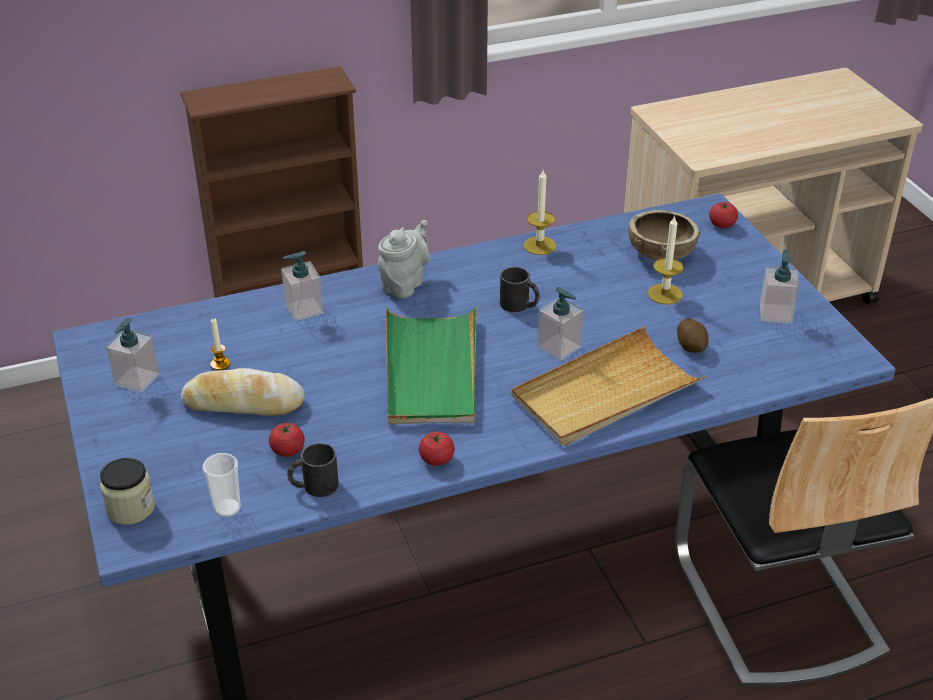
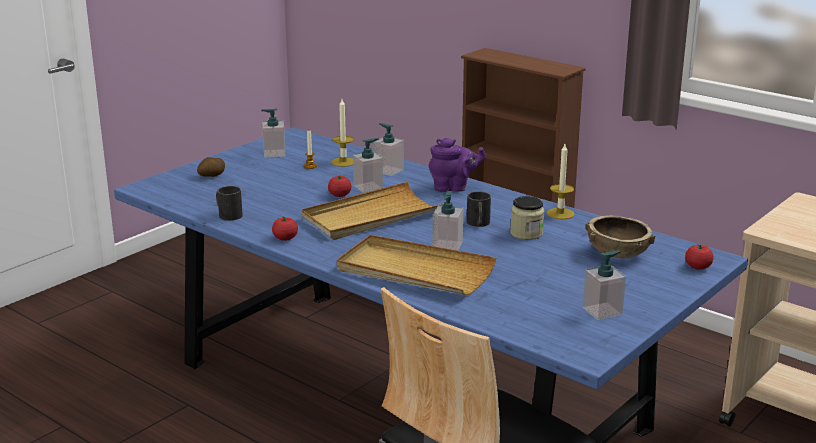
camera: 60 degrees right, 15 degrees down
jar [100,458,155,525] -> jar moved to [510,196,544,240]
bread [181,368,305,416] -> none
cup [203,453,241,517] -> none
tomato [269,422,305,457] -> tomato moved to [328,175,352,197]
grey teapot [378,220,430,298] -> purple teapot [429,138,486,192]
green tray [385,306,477,424] -> beige tray [302,182,444,240]
candle [648,215,683,305] -> candle moved to [331,99,354,167]
potato [677,318,709,353] -> potato moved to [197,157,225,177]
none -> soap dispenser [353,138,383,193]

